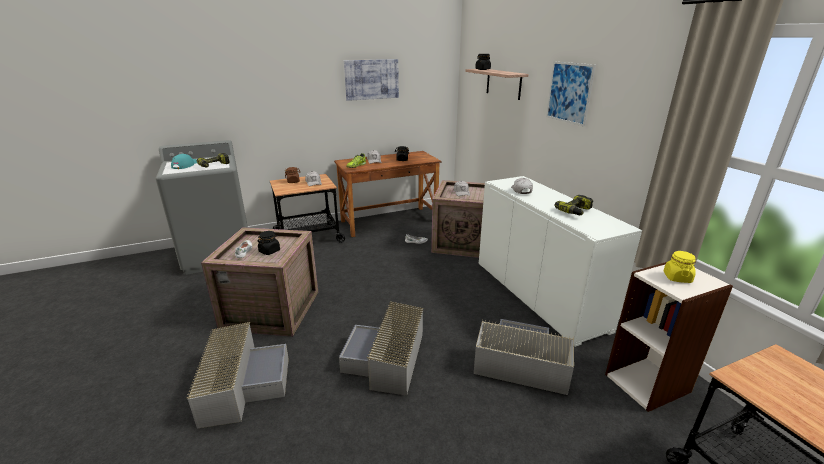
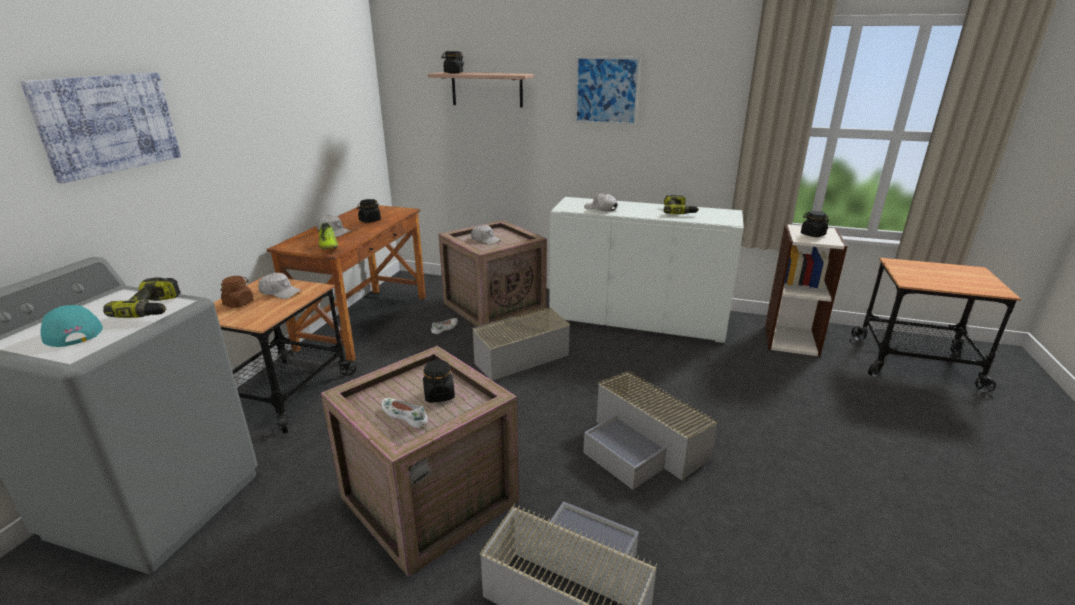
camera: 50 degrees left, 0 degrees up
picture [344,59,399,101] -> picture moved to [20,72,181,183]
grey storage box [474,319,574,395] -> grey storage box moved to [472,307,570,381]
yellow jar [664,251,696,283] -> black jar [801,211,829,237]

